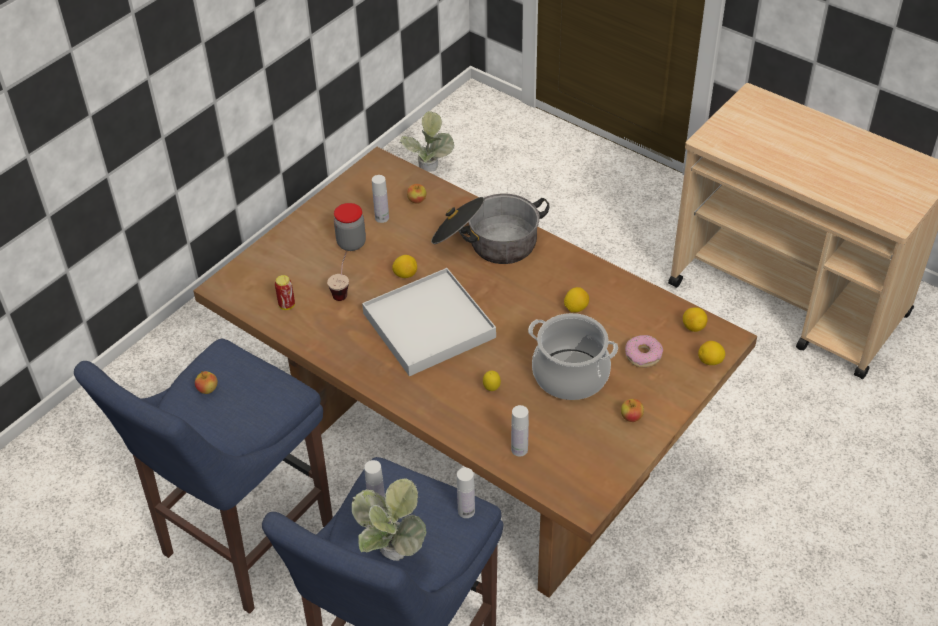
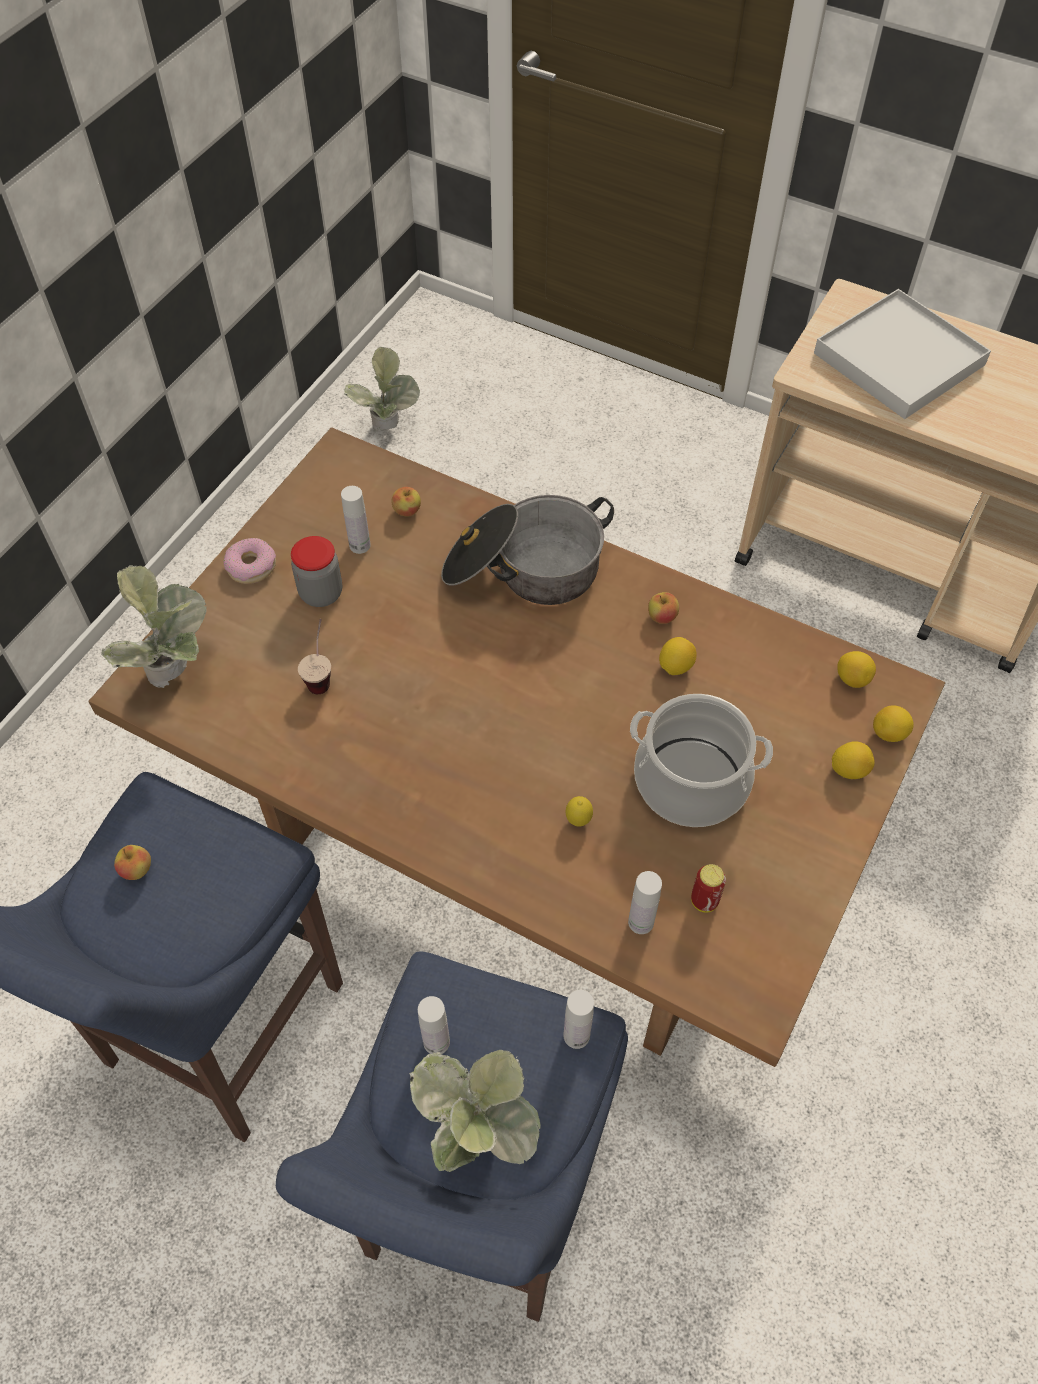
camera: 10 degrees left, 10 degrees up
can [275,275,295,310] -> can moved to [691,864,726,913]
white tray [362,268,496,376] -> white tray moved to [814,289,991,419]
lemon [392,255,417,278] -> lemon moved to [832,741,875,779]
apple [621,399,644,422] -> apple moved to [648,592,679,624]
donut [625,335,663,368] -> donut moved to [223,538,276,584]
none -> potted plant [101,563,207,688]

